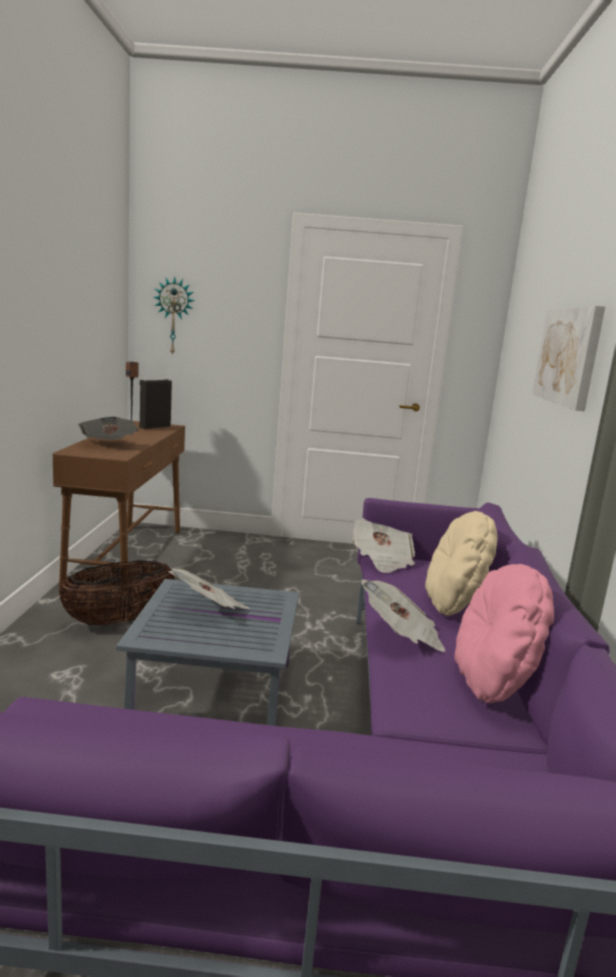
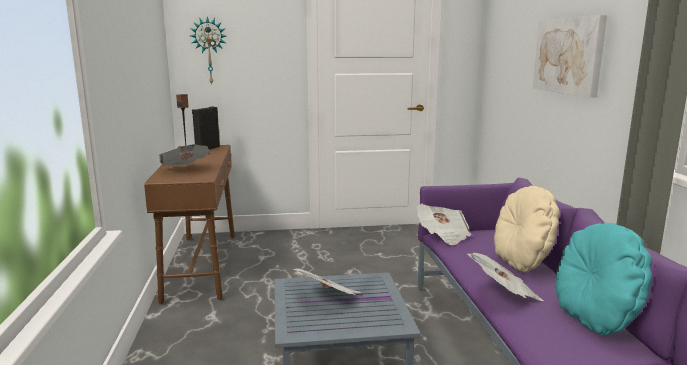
camera: 10 degrees left, 0 degrees up
basket [58,560,175,625] -> none
pink pillow [455,564,554,703] -> turquoise pillow [555,223,652,335]

